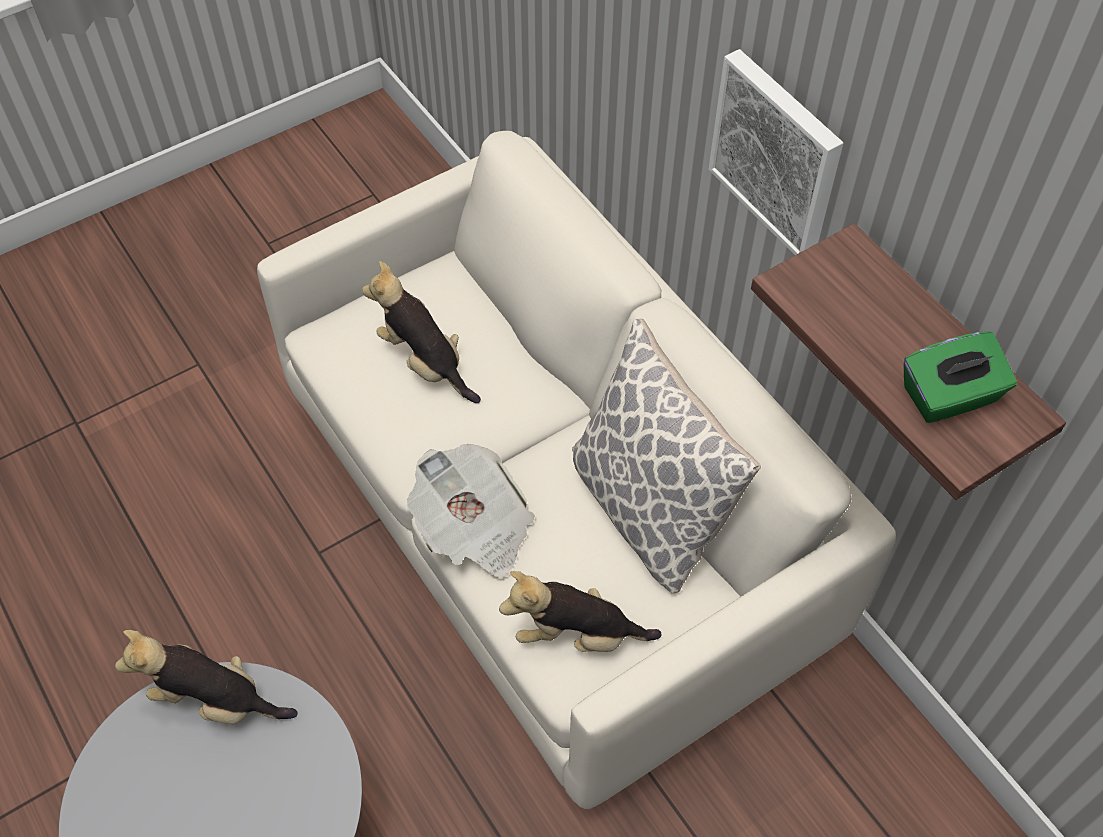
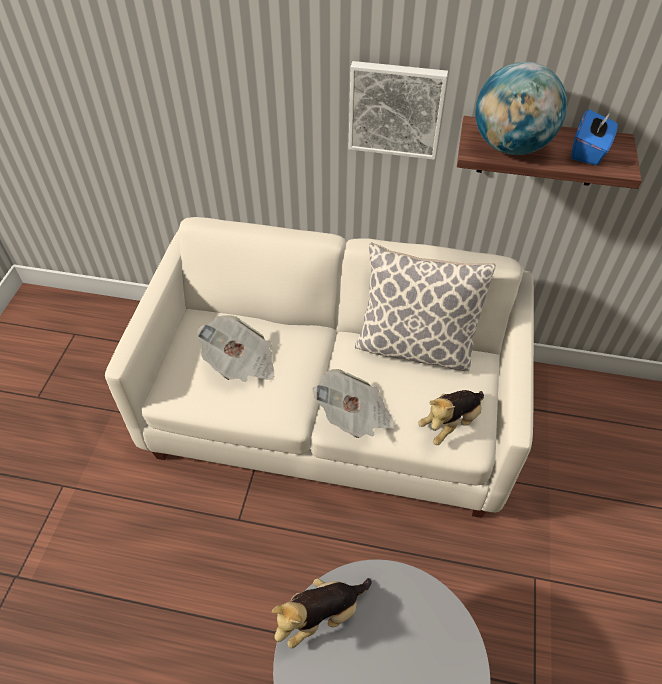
camera: 45 degrees left, 5 degrees down
plush toy [362,261,481,403] -> newspaper [197,315,274,382]
green tissue box [904,332,1017,423] -> blue tissue box [571,109,618,166]
none -> globe [475,61,567,155]

